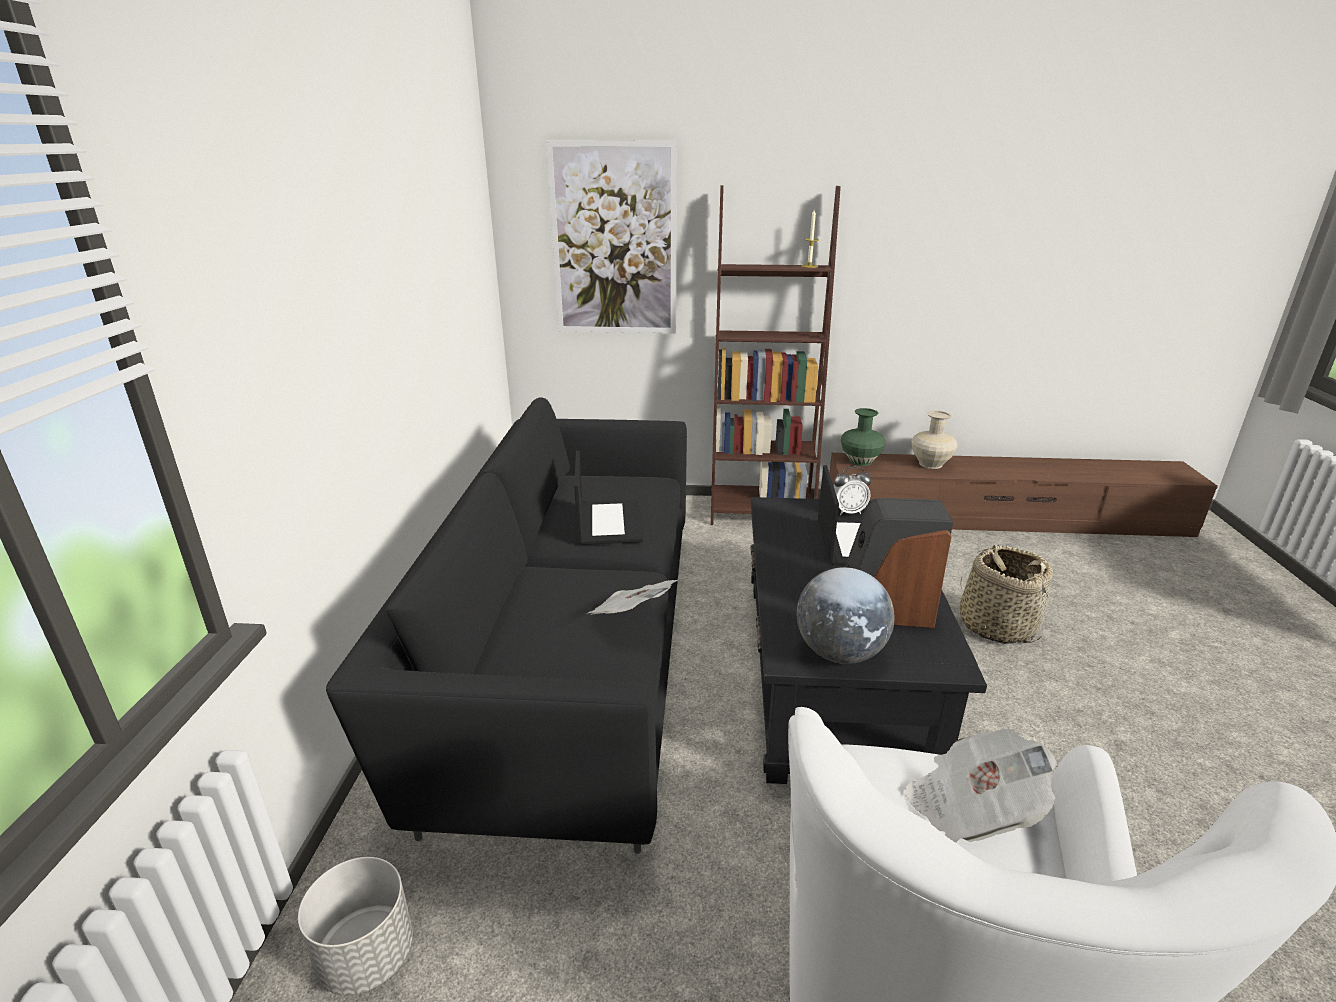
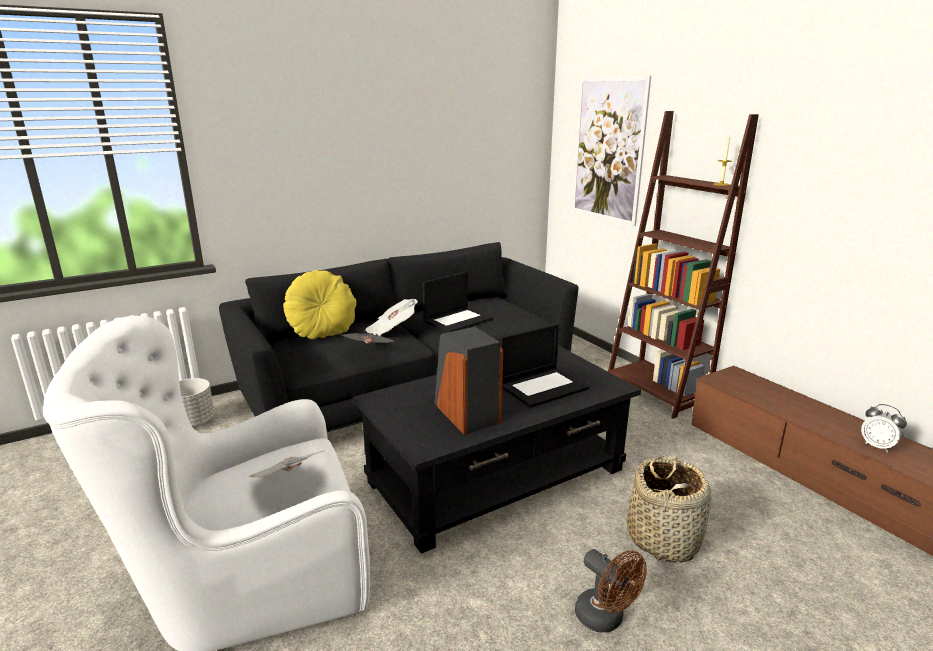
camera: 55 degrees right, 5 degrees down
globe [797,567,895,664] -> none
alarm clock [834,467,871,515] -> alarm clock moved to [861,404,907,453]
green vase [841,408,885,466] -> none
beige vase [911,410,958,469] -> none
none -> yellow pillow [283,270,356,339]
none -> newspaper [365,299,418,336]
none -> brown fan [575,549,647,633]

